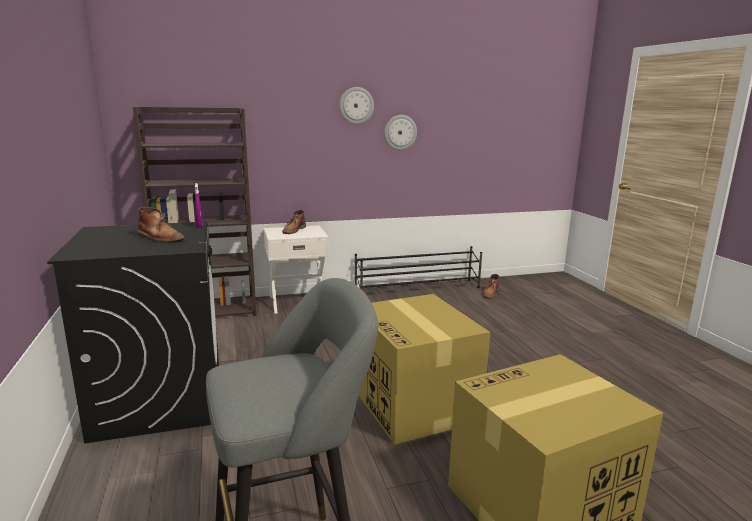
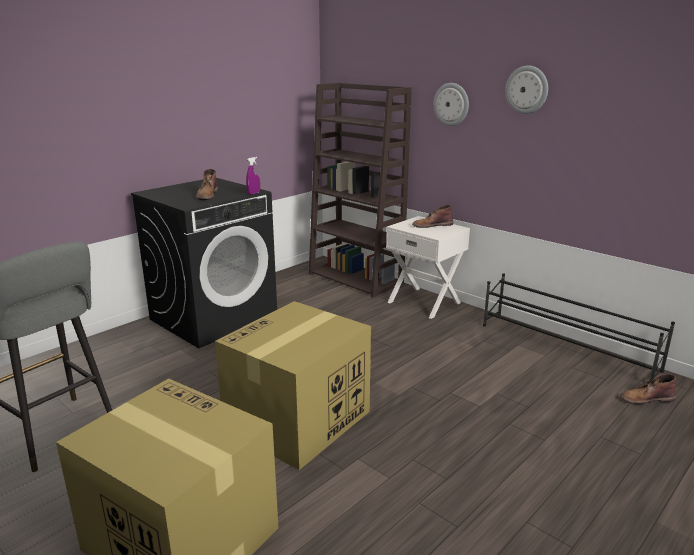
camera: 60 degrees right, 5 degrees up
wall clock [384,115,417,150] -> wall clock moved to [434,83,469,126]

